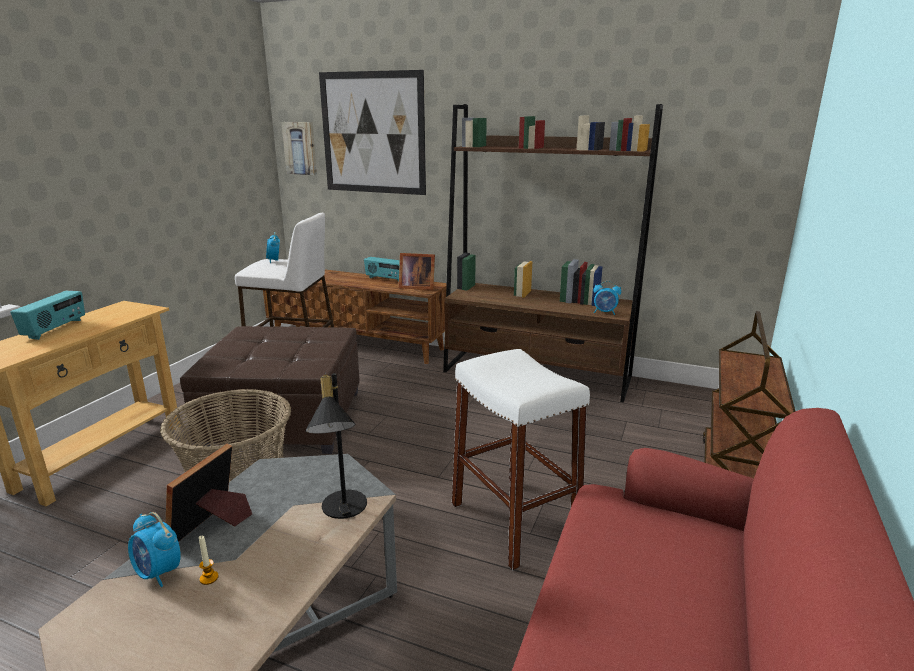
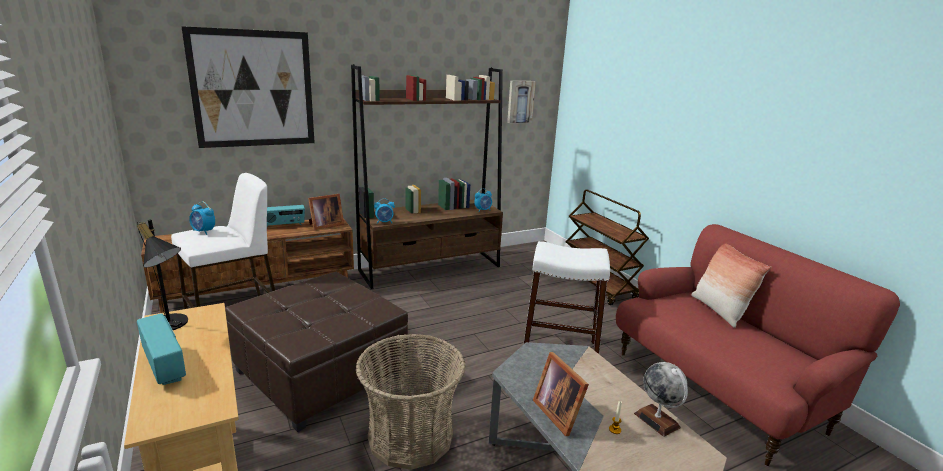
camera: 50 degrees left, 0 degrees up
alarm clock [128,512,181,587] -> alarm clock moved to [374,199,395,224]
picture [281,122,317,175] -> picture moved to [507,81,536,123]
black table lamp [305,372,367,519] -> black table lamp moved to [137,219,188,330]
none -> globe [634,362,688,437]
none -> pillow [691,243,771,328]

